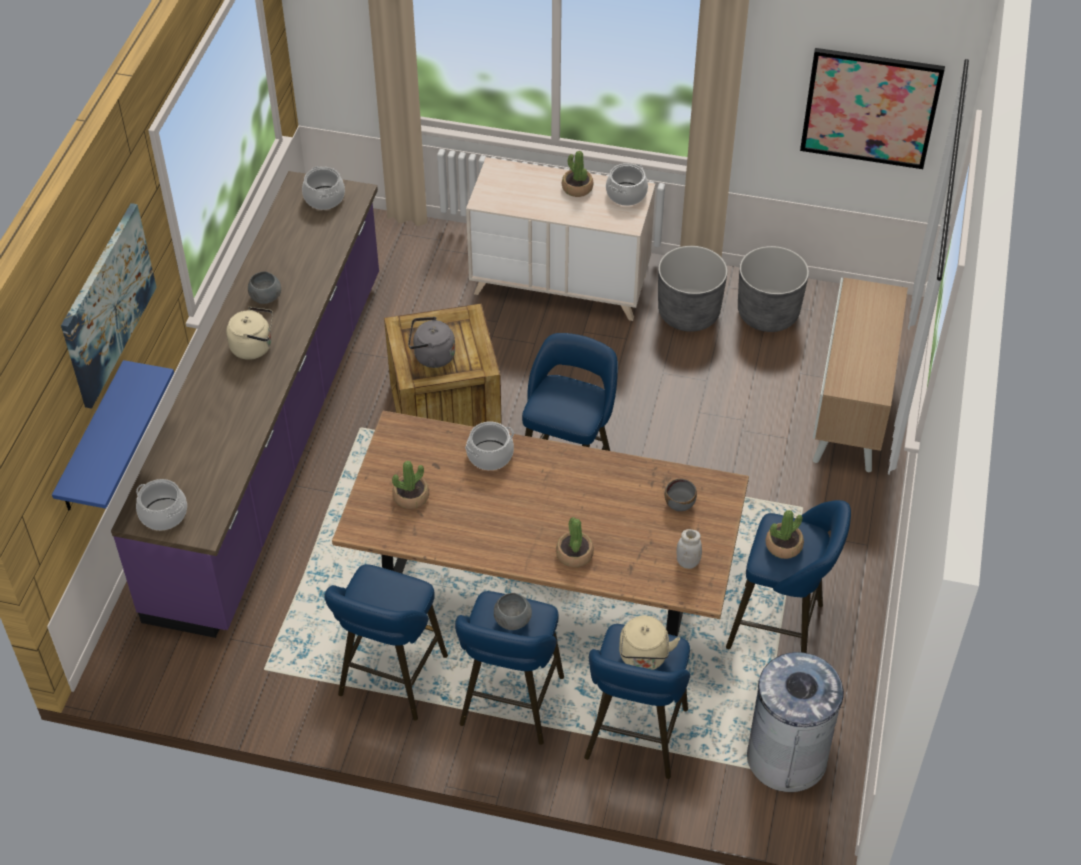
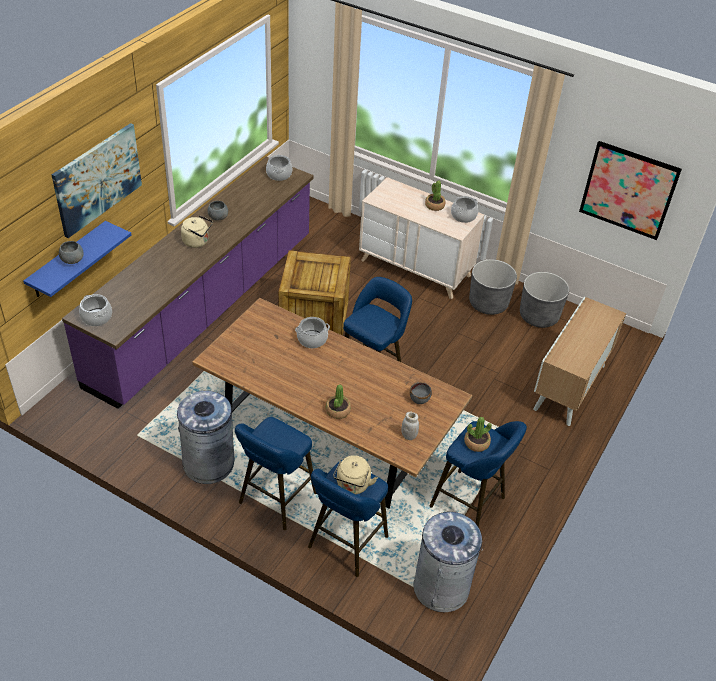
camera: 15 degrees right, 5 degrees down
blue stool [324,564,448,720] -> grey trash can [177,391,235,484]
potted plant [392,461,429,509] -> none
grey kettle [408,317,455,368] -> none
grey bowl [494,593,532,630] -> grey bowl moved to [59,241,84,264]

